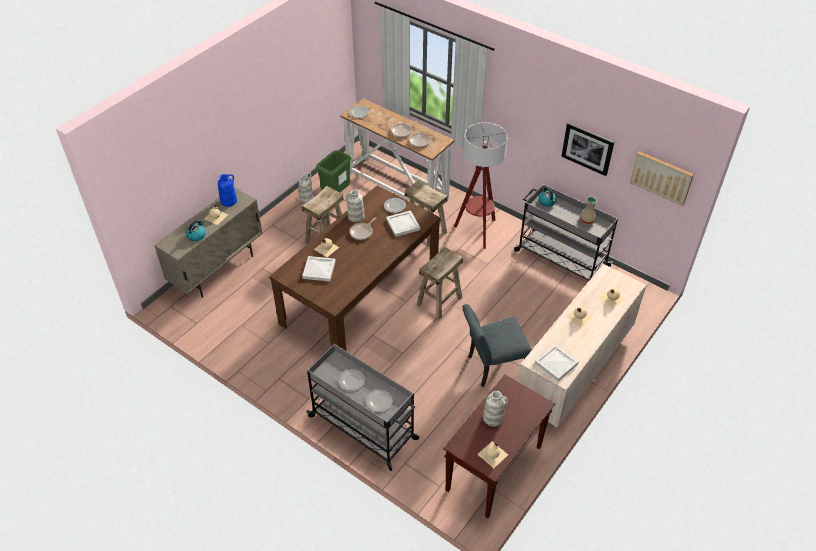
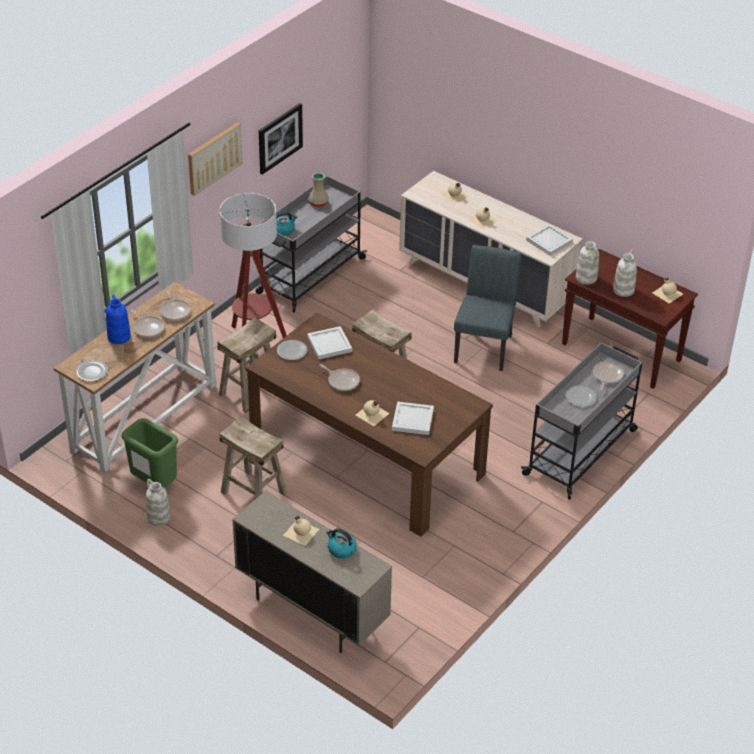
camera: 90 degrees left, 5 degrees down
blue vase [218,174,237,207] -> blue vase moved to [106,294,131,344]
white vase [346,189,365,222] -> white vase moved to [576,241,599,284]
plate [366,390,393,412] -> frying pan [593,362,624,391]
grey chair [462,304,532,387] -> grey chair turned 150 degrees counterclockwise [454,245,522,371]
picture [630,151,694,206] -> picture moved to [188,122,242,196]

